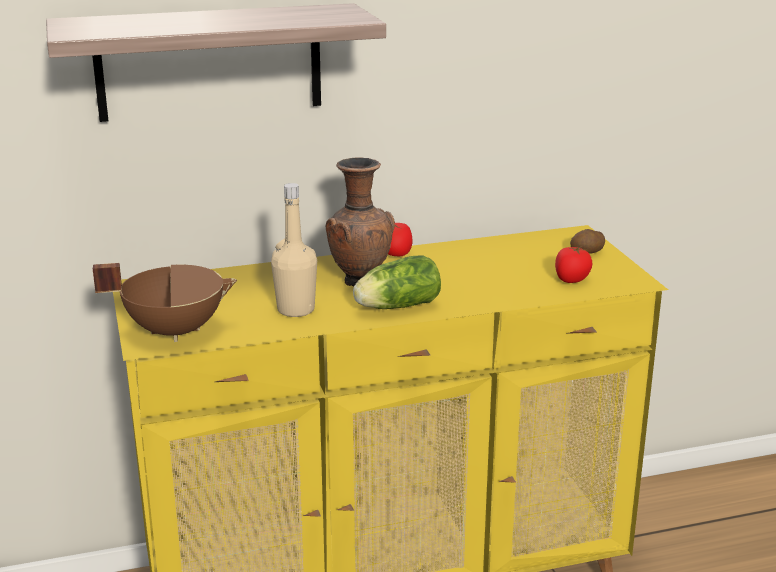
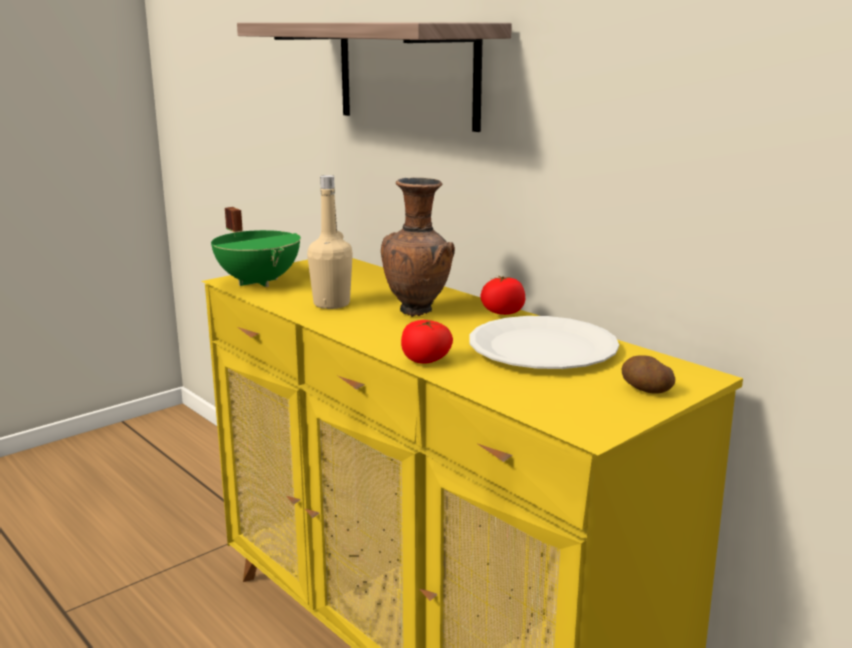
camera: 65 degrees right, 5 degrees down
brown cooking pot [93,263,237,342] -> green cooking pot [211,207,301,287]
lettuce [353,255,441,309] -> none
tomato [555,246,593,283] -> tomato moved to [401,320,453,364]
none -> white plate [469,316,619,369]

